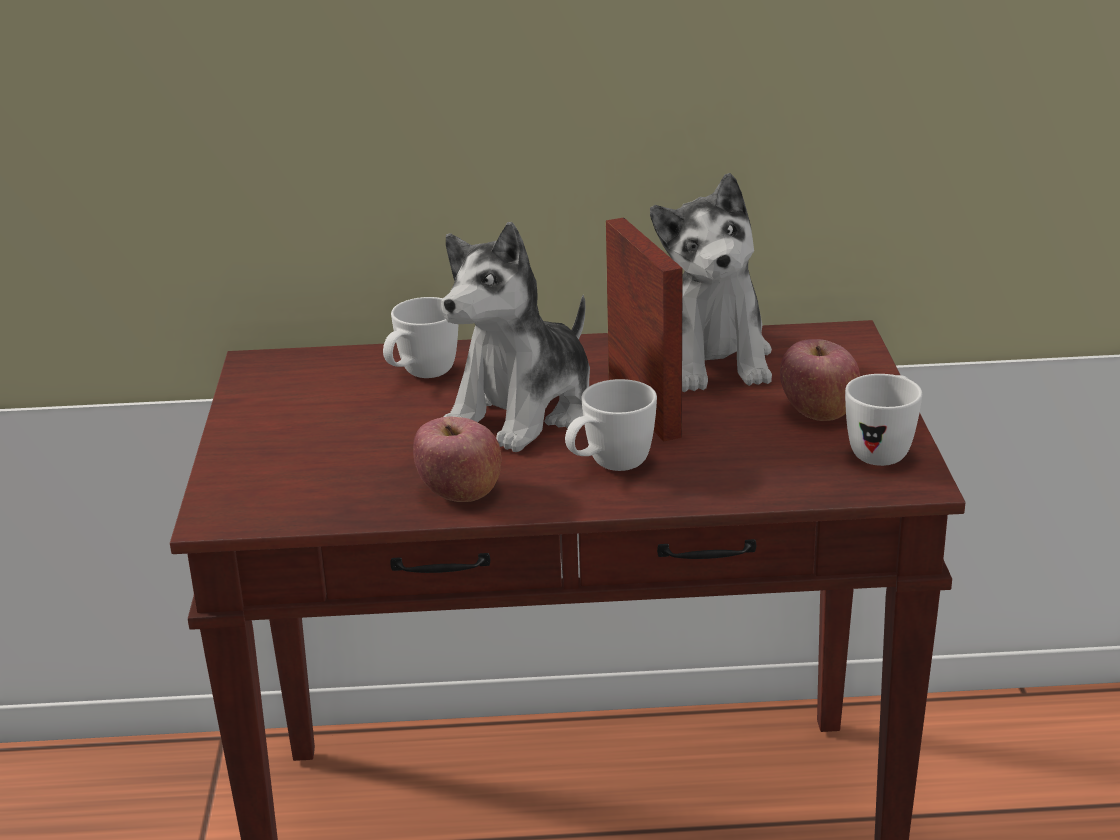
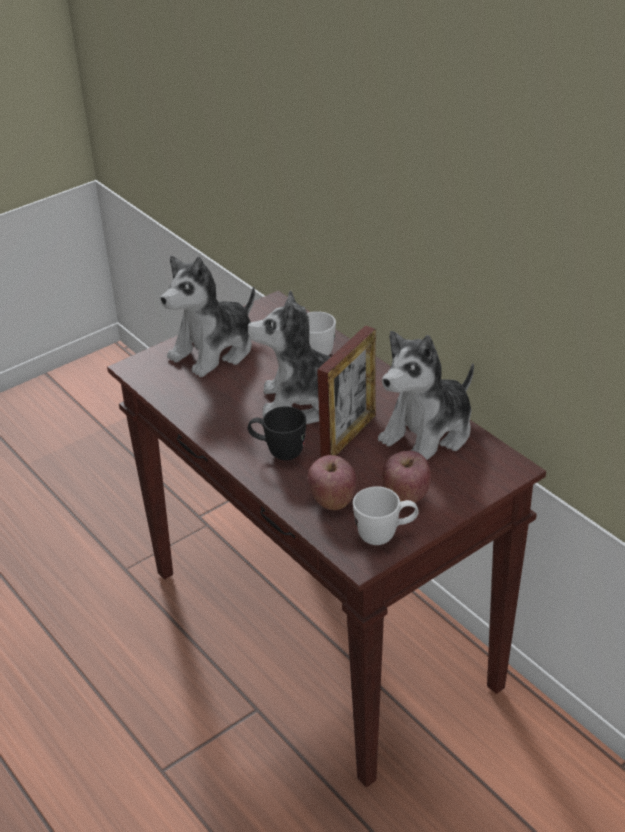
camera: 55 degrees right, 10 degrees up
apple [413,417,502,502] -> apple moved to [307,455,357,510]
white mug [565,379,657,471] -> black mug [248,406,306,460]
none -> plush toy [161,256,255,377]

